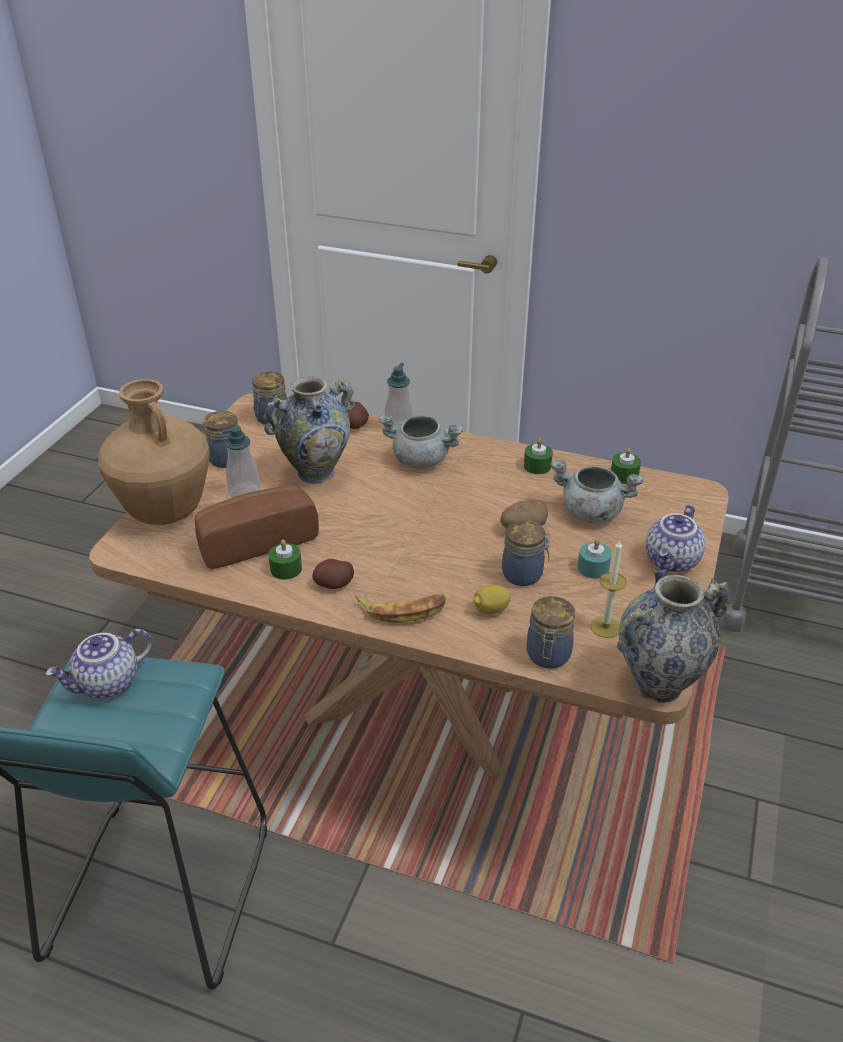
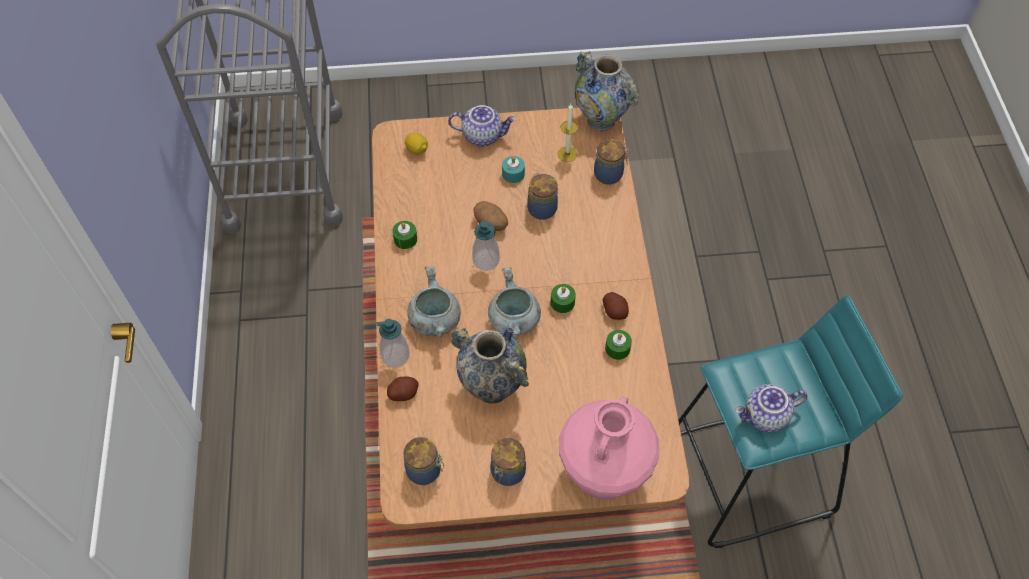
camera: 115 degrees left, 20 degrees up
teapot [45,629,153,698] -> teapot turned 135 degrees clockwise [735,384,807,432]
brown vase [97,379,210,525] -> pink vase [559,396,659,500]
bread [195,485,319,569] -> none
soap dispenser [222,426,260,498] -> soap dispenser moved to [472,220,500,271]
banana [355,594,446,623] -> none
lemon [473,585,511,614] -> lemon moved to [405,133,428,155]
grey cooking pot [551,460,643,523] -> grey cooking pot moved to [488,268,541,339]
green candle [611,448,641,484] -> green candle moved to [551,284,576,313]

